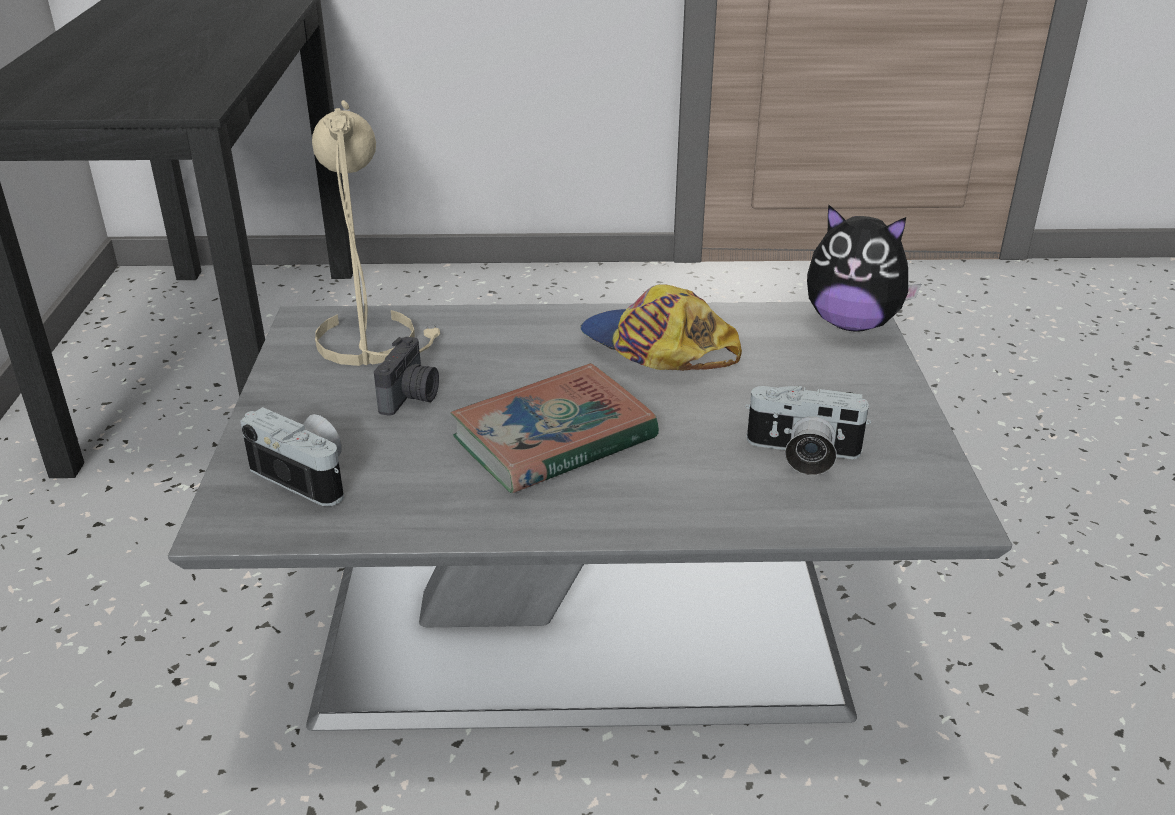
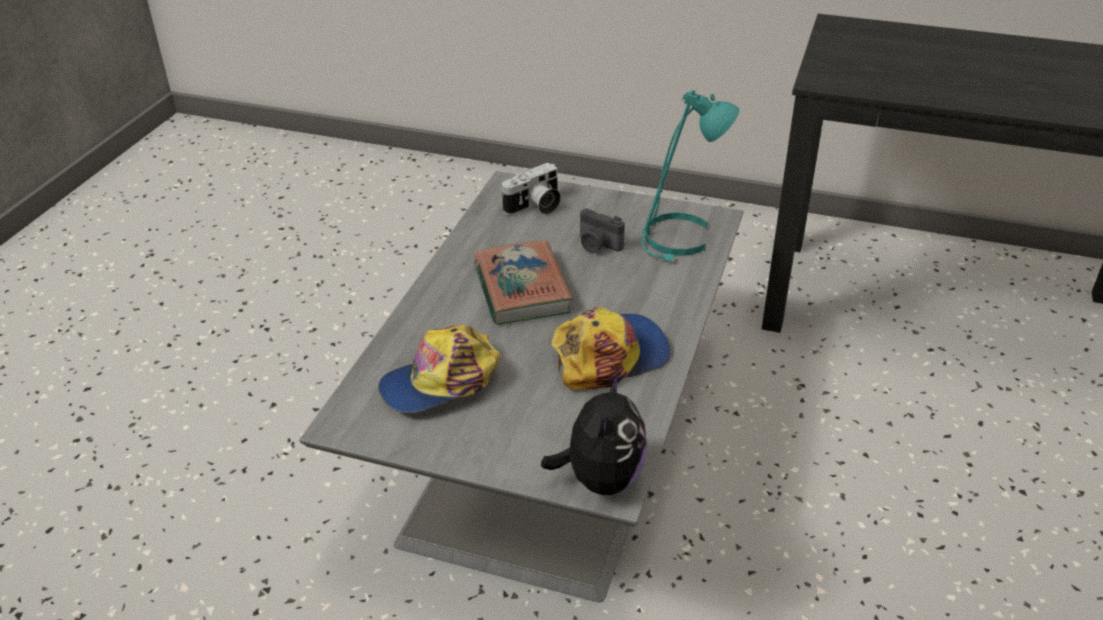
camera: 110 degrees right, 5 degrees up
beige table lamp [312,100,440,366] -> turquoise table lamp [641,90,739,261]
camera [745,386,871,475] -> cap [379,325,501,413]
plush toy [807,204,921,332] -> plush toy turned 150 degrees clockwise [541,372,647,495]

